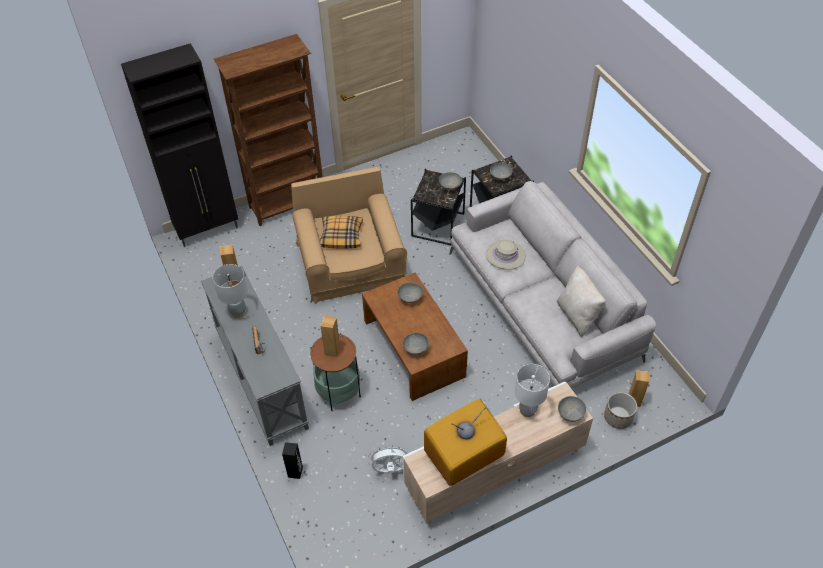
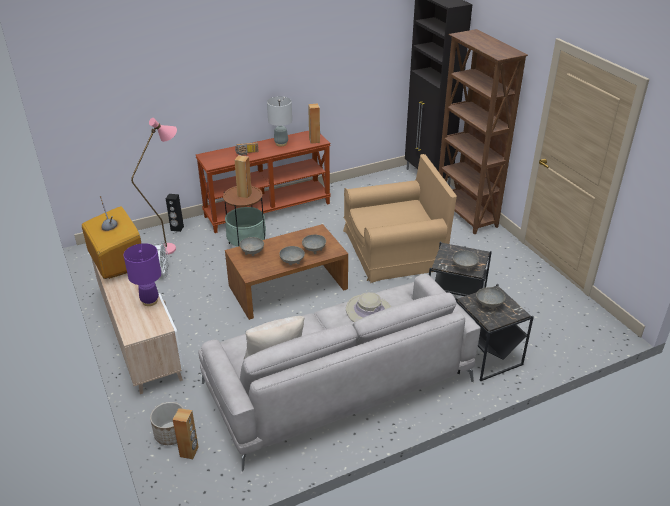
camera: 90 degrees right, 15 degrees down
grey console table [201,266,309,446] -> brown console table [196,131,331,233]
pillow [320,216,363,249] -> none
white table lamp [515,364,550,417] -> purple table lamp [124,243,161,306]
grey bowl [558,396,586,422] -> grey bowl moved to [279,246,305,265]
none -> pink floor lamp [131,118,177,255]

